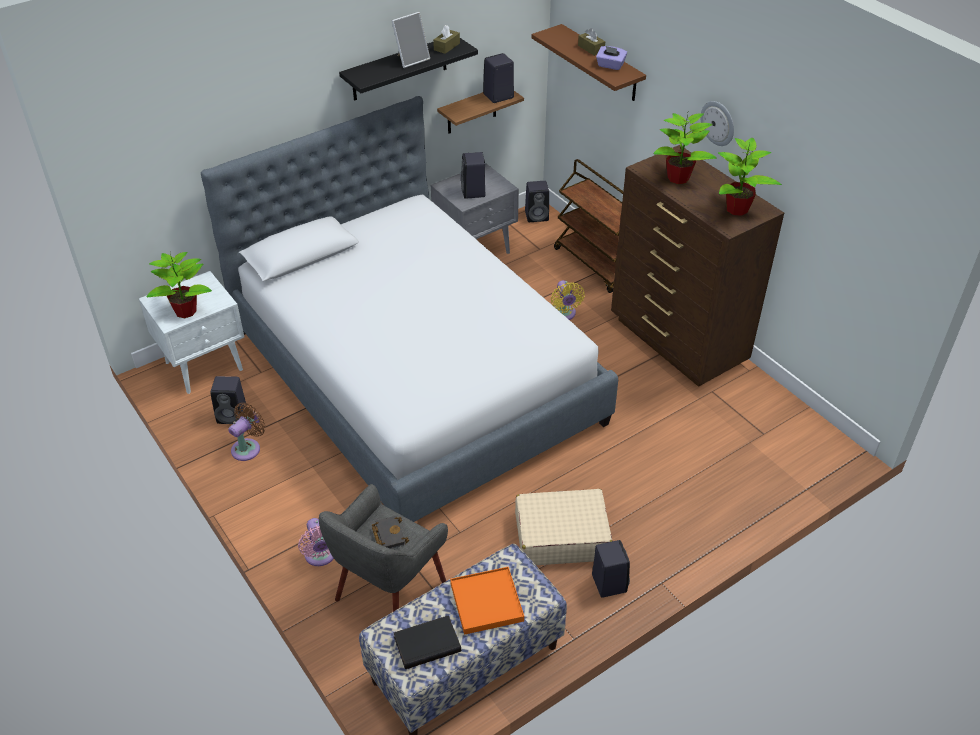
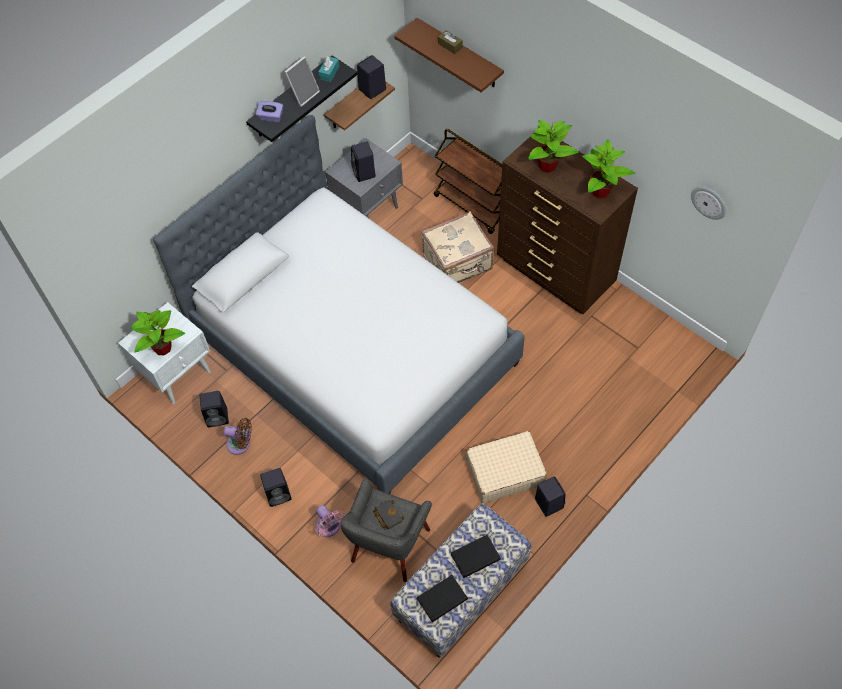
camera: 10 degrees left, 15 degrees up
brown fan [228,402,266,461] -> brown fan turned 75 degrees clockwise [224,418,252,455]
brown tissue box [433,25,460,54] -> turquoise tissue box [318,56,340,82]
orange tray [450,567,524,635] -> black book [451,535,501,578]
black speaker [525,181,549,222] -> black speaker moved to [260,468,292,507]
yellow fan [551,280,585,320] -> beige suitcase [421,212,494,283]
purple tissue box [596,46,627,70] -> purple tissue box moved to [256,101,283,122]
wall clock [701,101,734,146] -> wall clock moved to [691,187,726,220]

